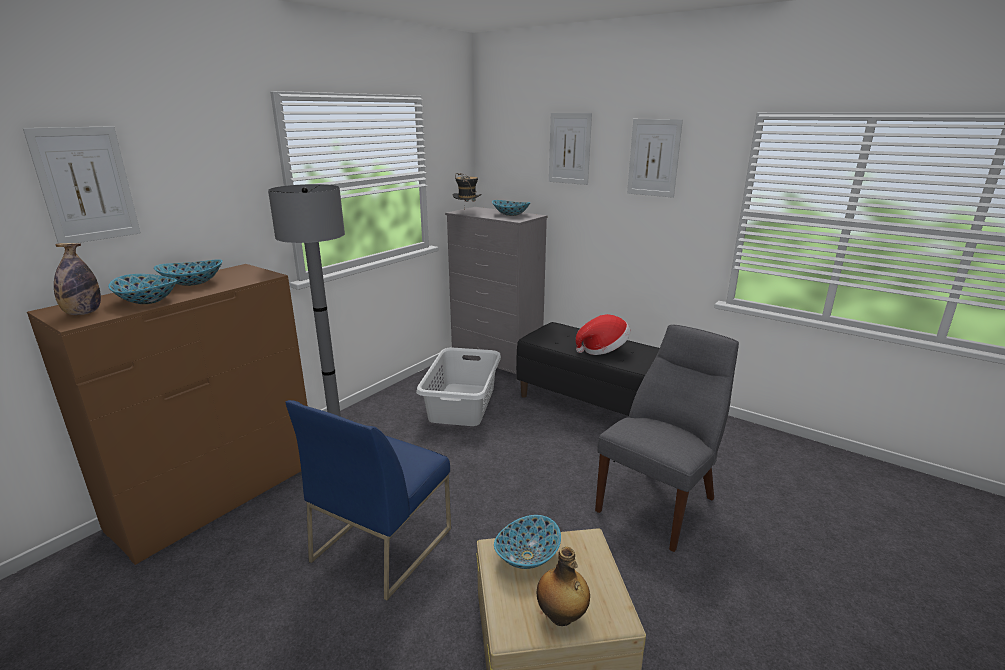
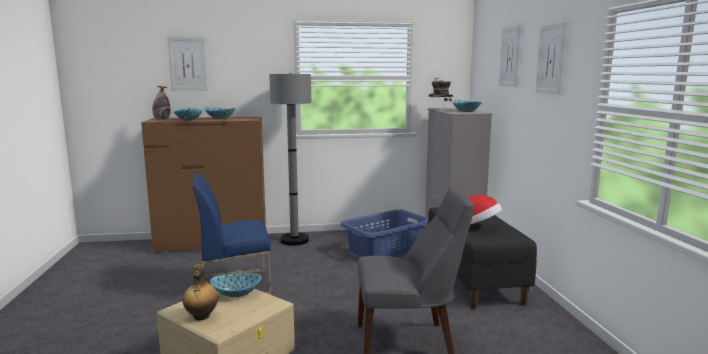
camera: 45 degrees right, 10 degrees down
grey laundry basket [416,347,501,426] -> blue laundry basket [340,209,428,257]

